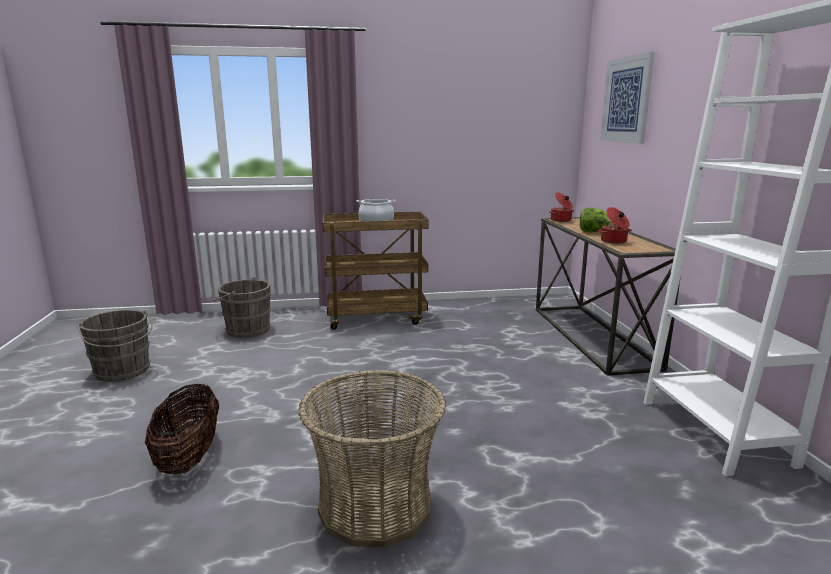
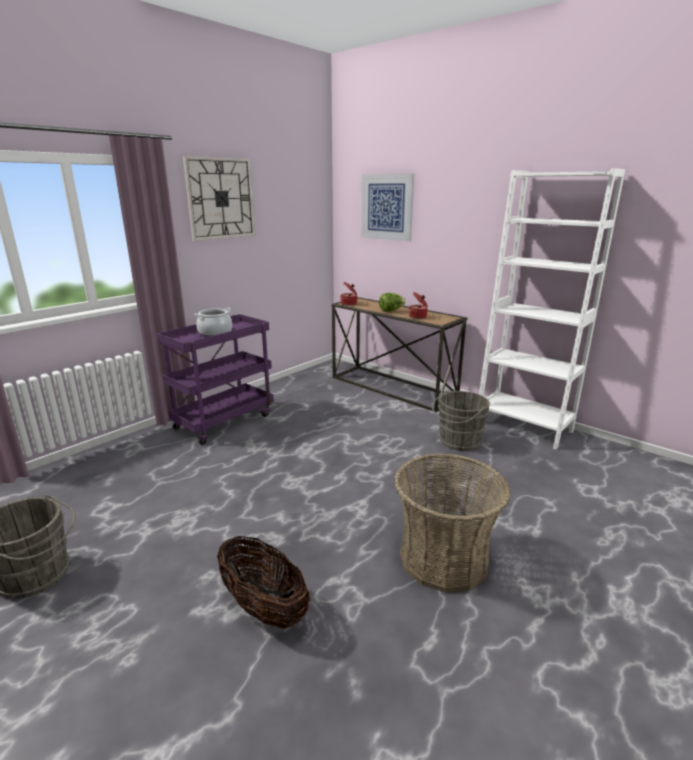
camera: 40 degrees left, 5 degrees up
grey bucket [212,277,271,338] -> grey bucket moved to [432,390,490,451]
brown cart [323,212,429,330] -> purple cart [156,314,274,445]
none -> wall clock [183,156,255,241]

